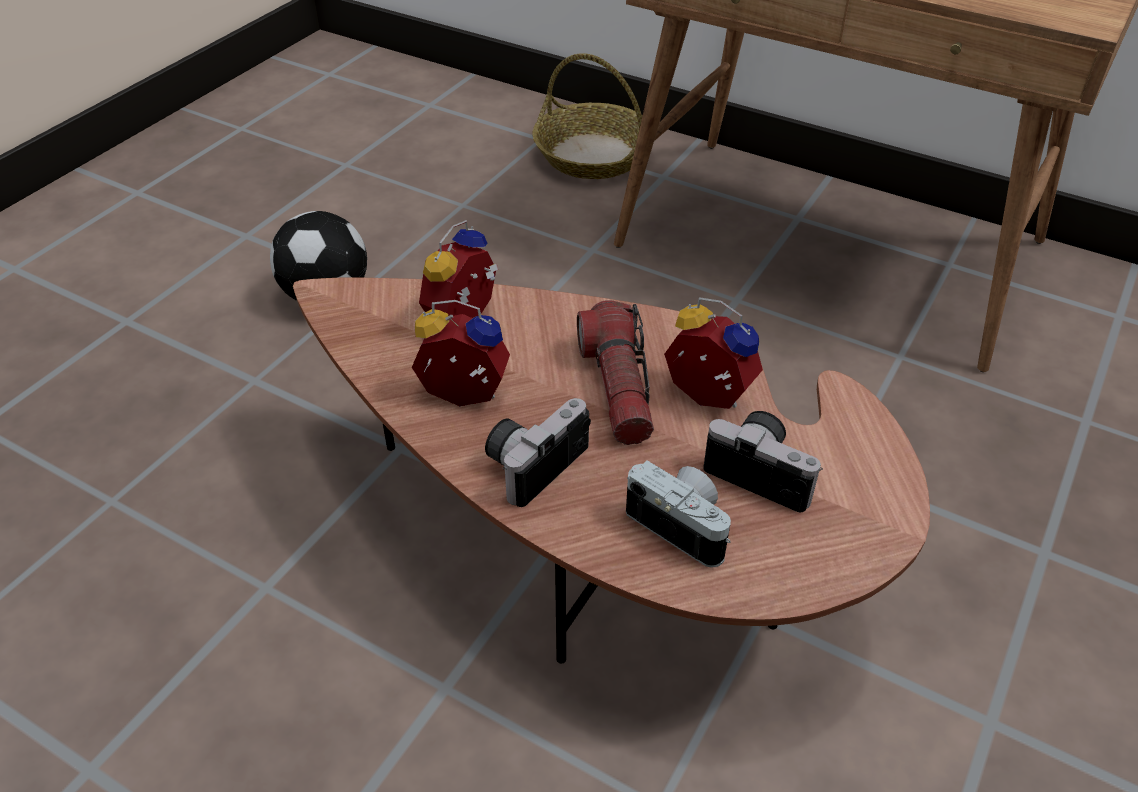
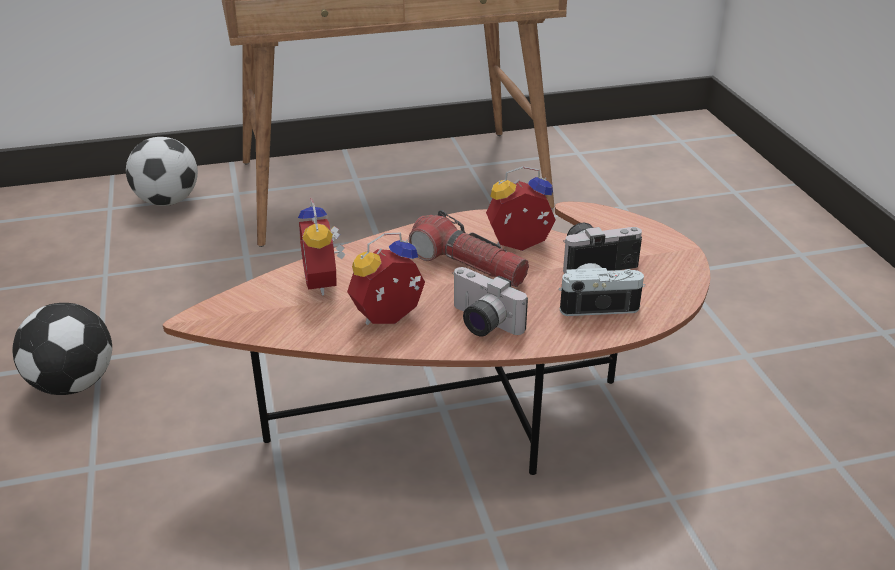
camera: 45 degrees left, 10 degrees down
camera [485,398,591,507] -> camera turned 45 degrees counterclockwise [452,267,528,337]
basket [532,53,643,179] -> football [126,137,198,206]

